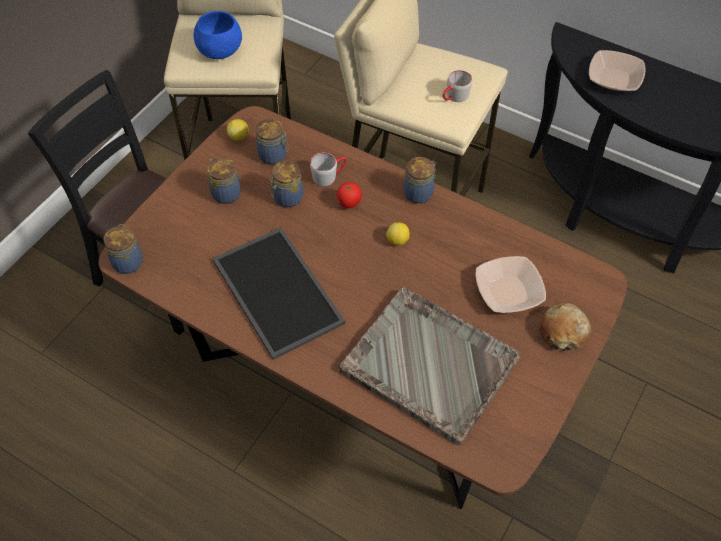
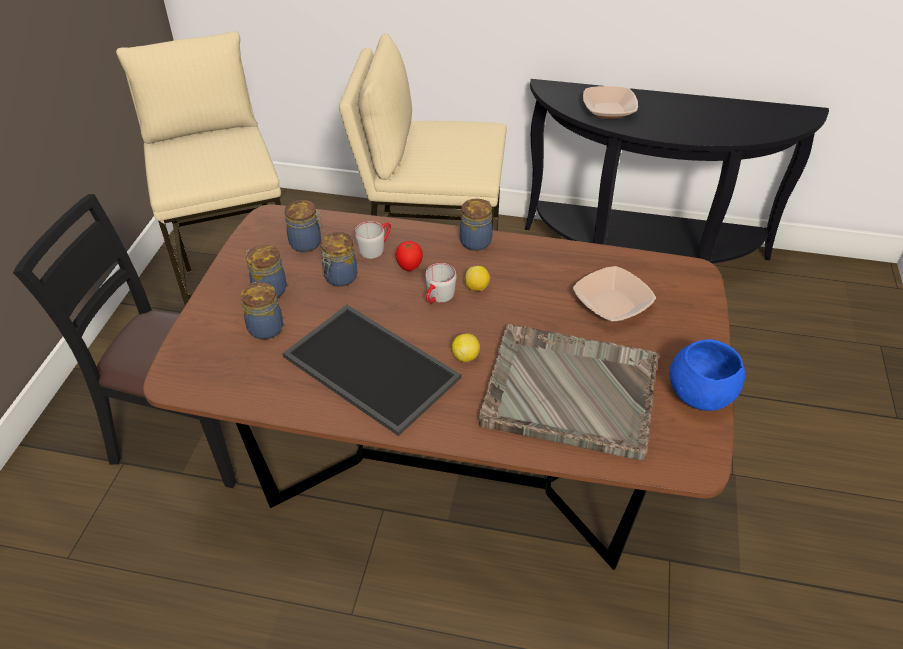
camera: 20 degrees left, 10 degrees down
jar [104,224,143,274] -> jar moved to [241,282,283,340]
blue bowl [194,11,242,59] -> blue bowl moved to [669,339,745,411]
lemon [227,119,249,141] -> lemon moved to [452,333,480,362]
grey mug [443,70,472,102] -> grey mug moved to [425,263,457,303]
bread [540,303,591,351] -> none

